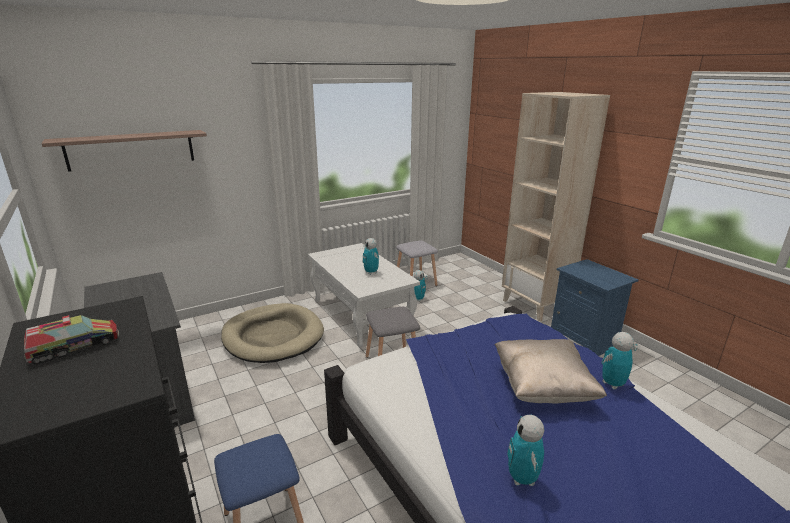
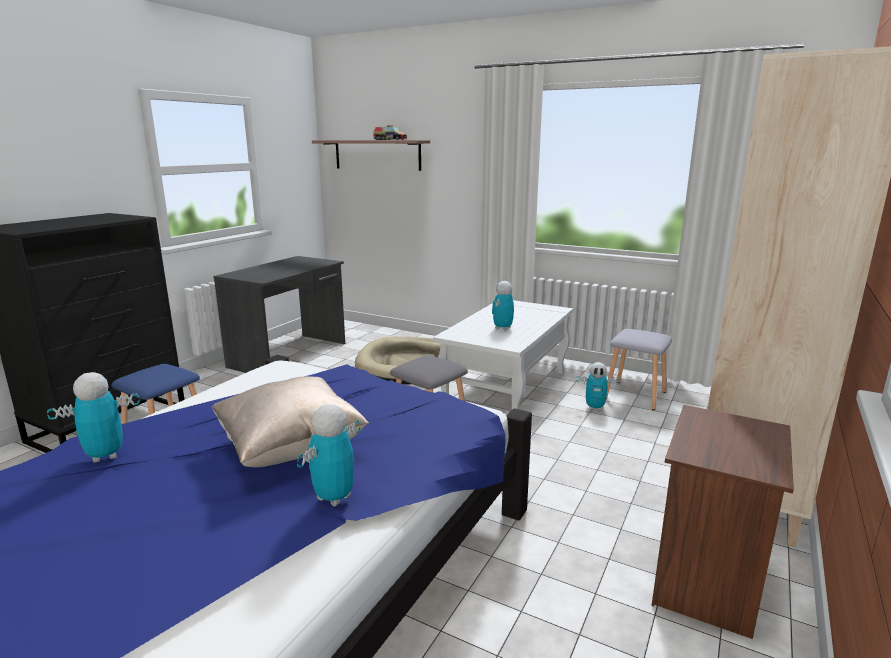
camera: 60 degrees right, 5 degrees down
toy truck [24,315,119,365] -> toy truck moved to [373,125,407,140]
blue nightstand [551,259,639,356] -> brown nightstand [652,405,794,639]
toy robot [601,332,637,390] -> toy robot turned 90 degrees counterclockwise [297,404,360,506]

